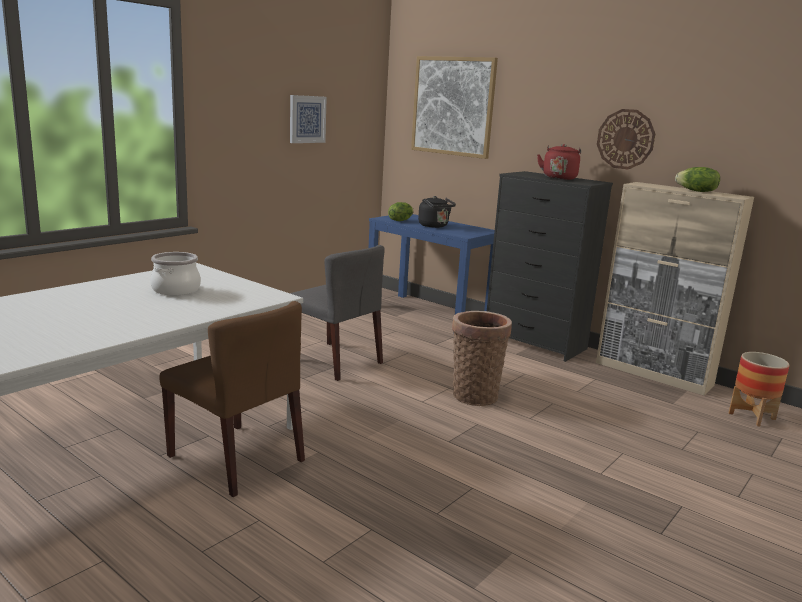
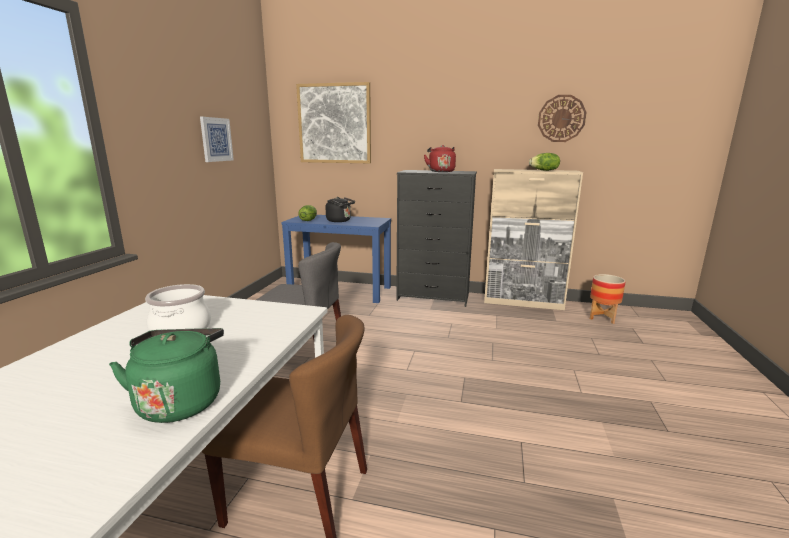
camera: 25 degrees left, 0 degrees up
basket [452,311,512,406] -> none
wall clock [597,109,655,169] -> wall clock moved to [538,95,587,142]
none -> green kettle [109,328,224,423]

